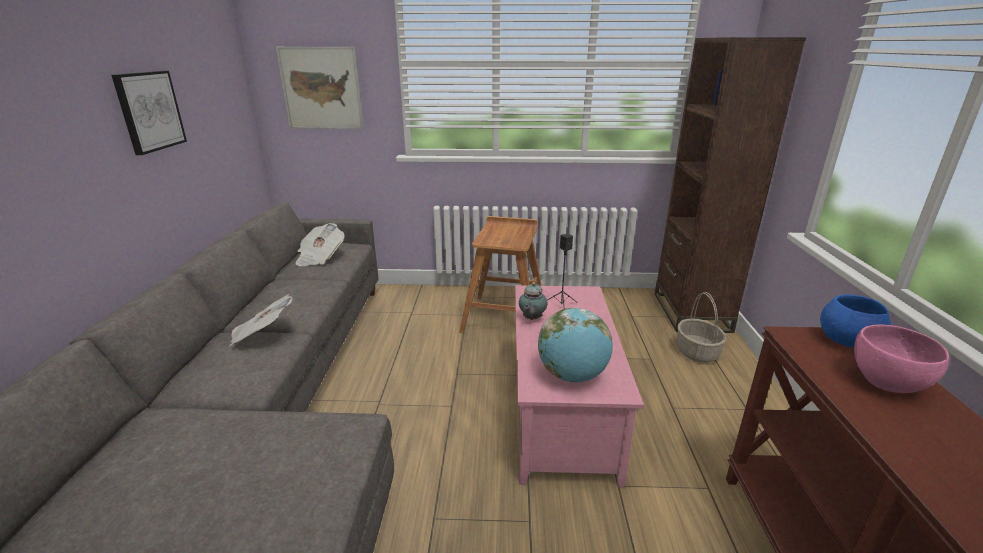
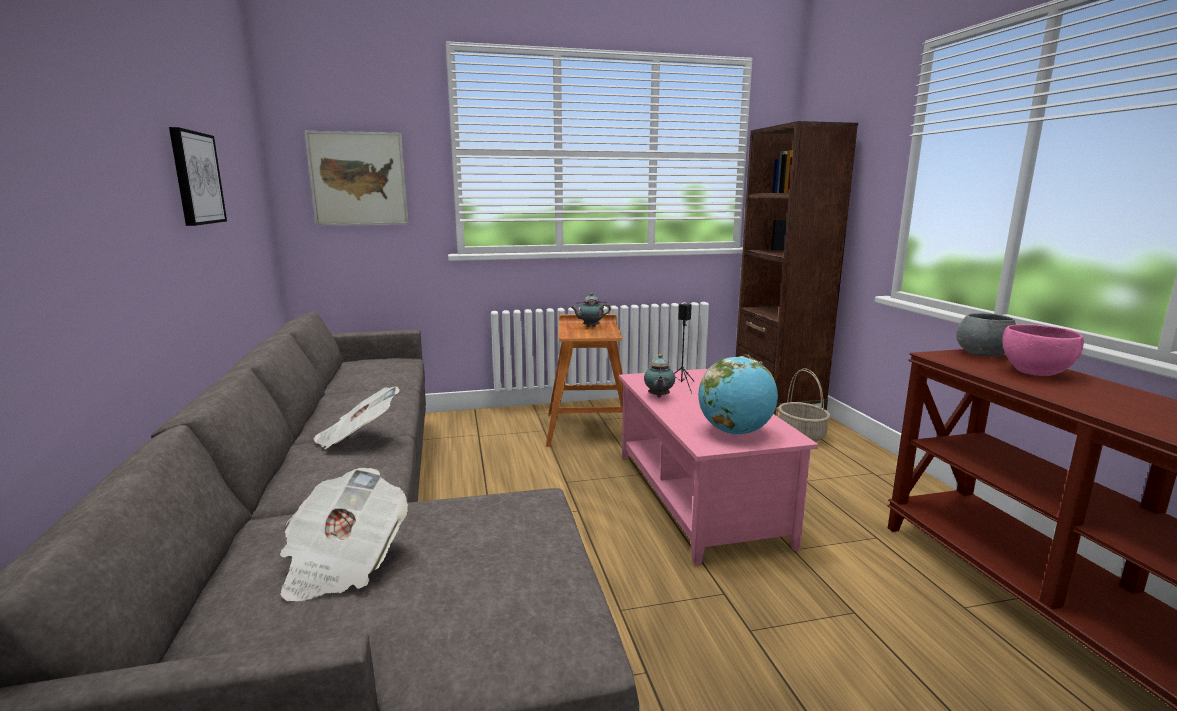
camera: 15 degrees left, 10 degrees down
newspaper [295,223,344,266] -> newspaper moved to [280,468,408,601]
blue bowl [820,295,891,348] -> grey bowl [956,313,1016,357]
none -> teapot [570,293,611,327]

